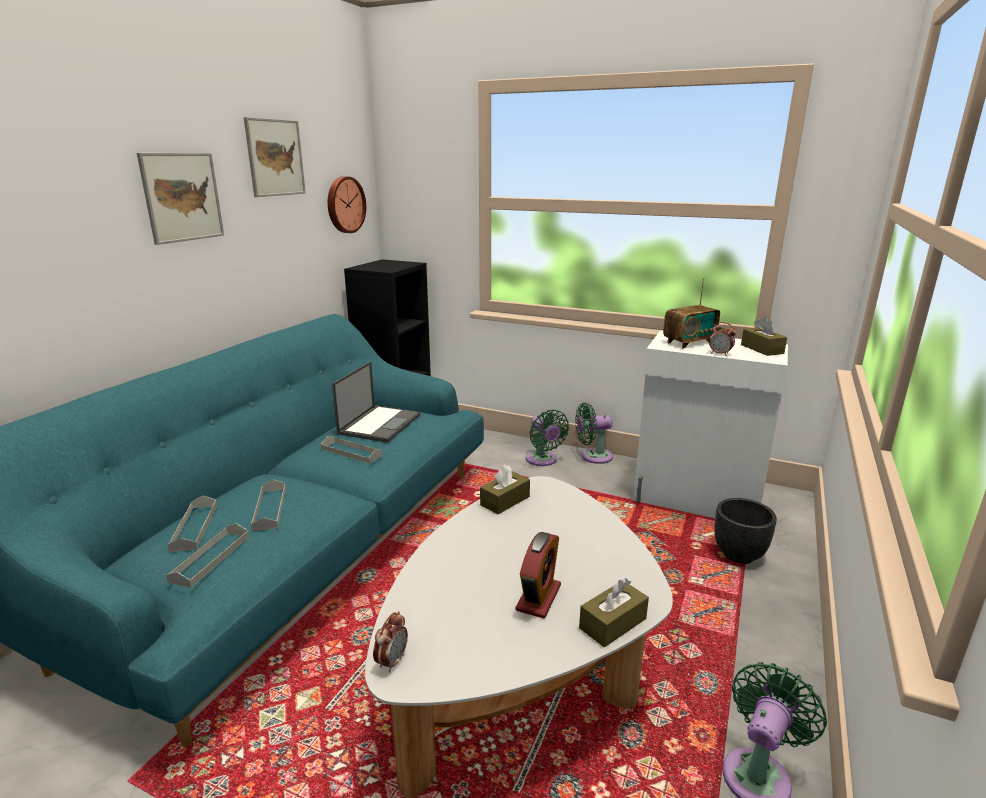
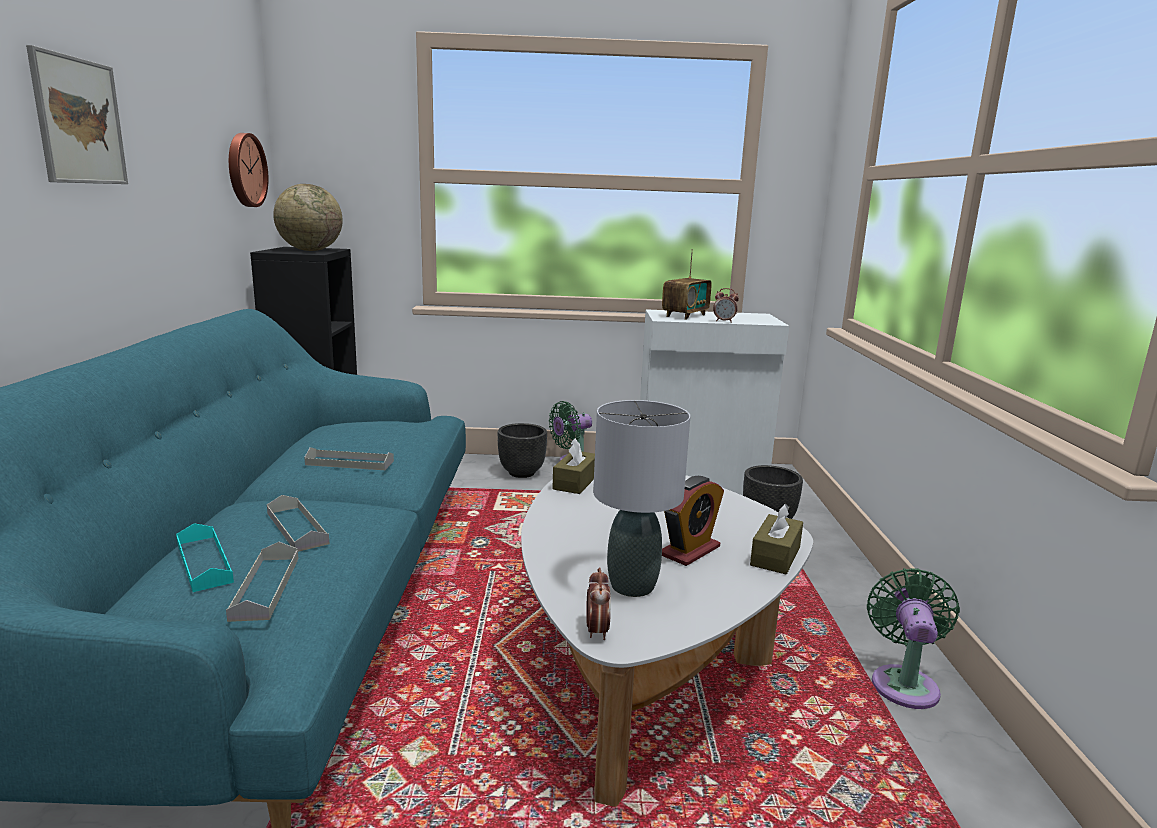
camera: 25 degrees left, 5 degrees down
grey tray [168,496,217,552] -> turquoise tray [176,523,234,592]
picture [244,117,306,197] -> none
laptop [332,361,421,443] -> none
alarm clock [516,532,561,618] -> alarm clock turned 45 degrees clockwise [662,476,724,566]
green fan [526,410,569,466] -> black planter [498,423,547,478]
brown tissue box [741,317,787,356] -> none
none -> globe [273,184,343,251]
none -> grey table lamp [593,400,690,597]

